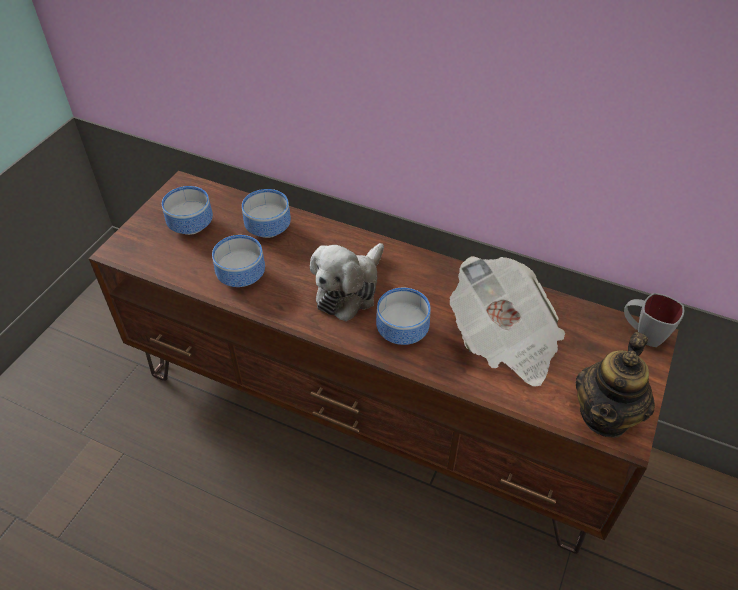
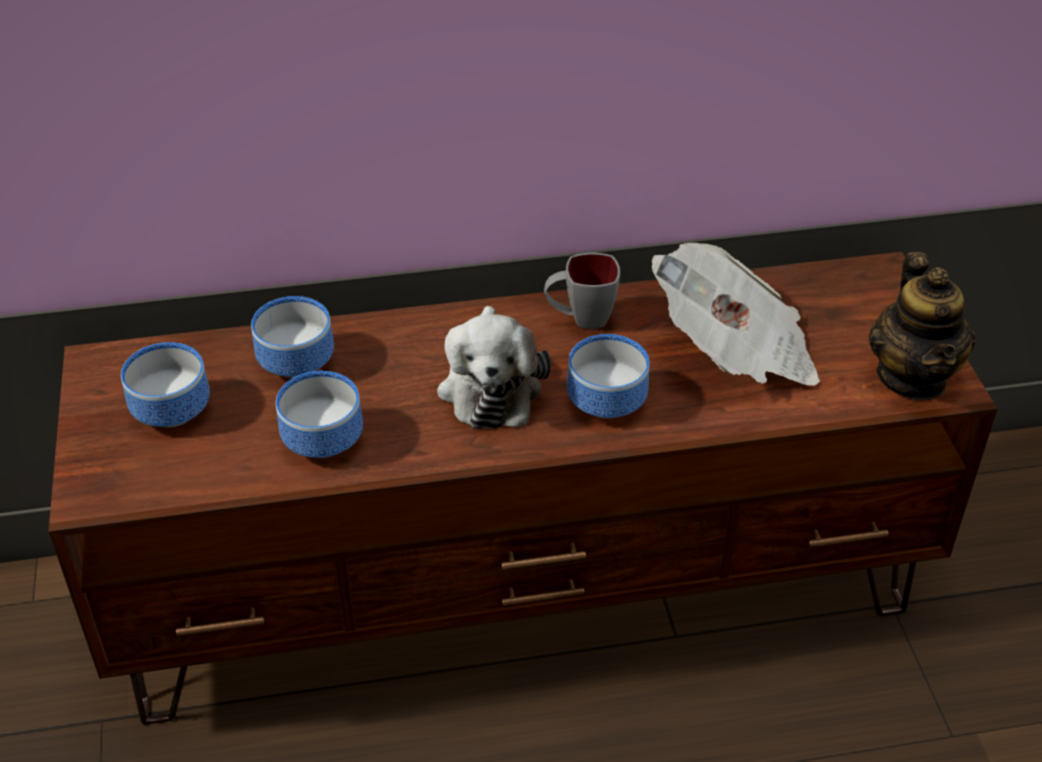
camera: 35 degrees left, 5 degrees down
grey mug [624,293,684,347] -> grey mug moved to [544,253,620,329]

